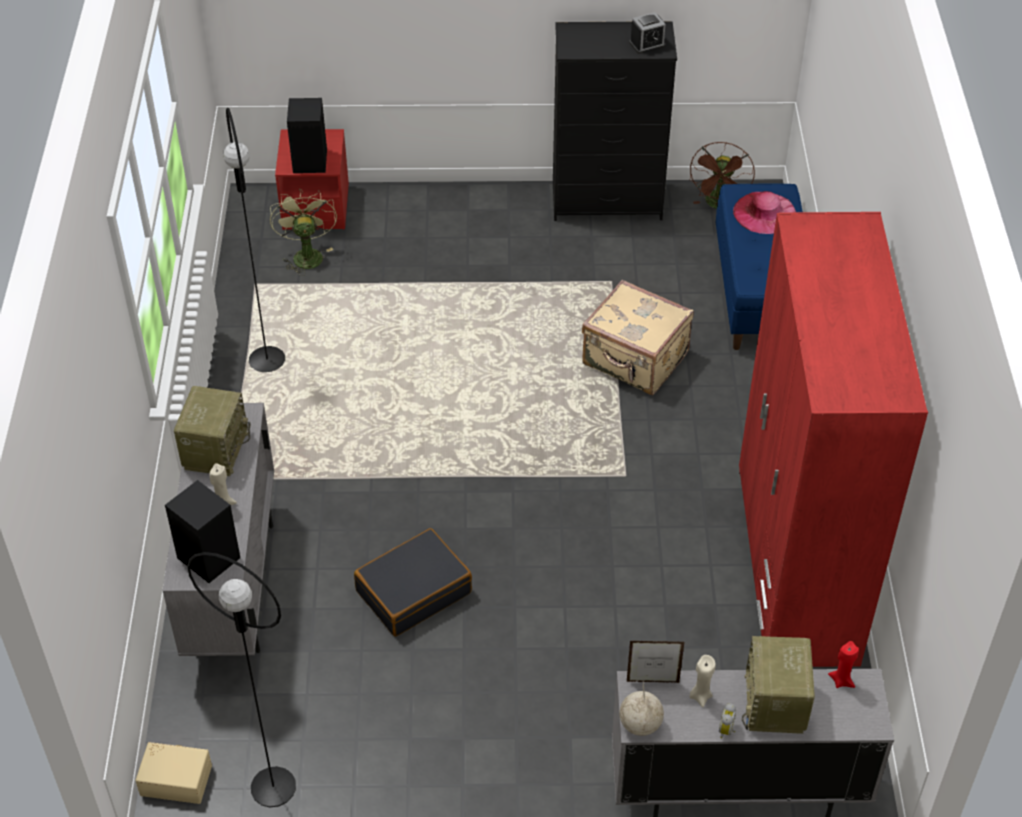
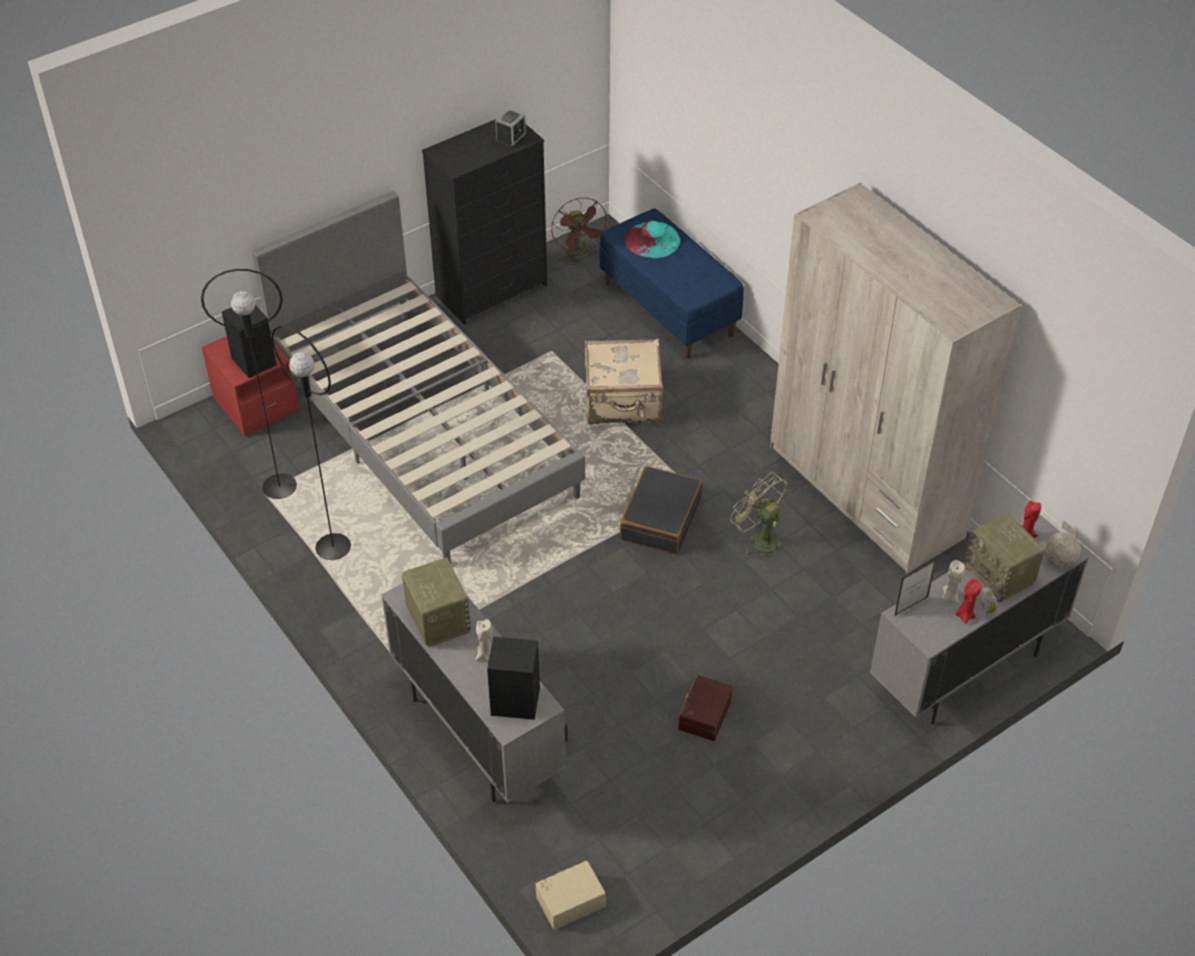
camera: 35 degrees left, 0 degrees up
black floor lamp [187,552,296,807] -> black floor lamp moved to [201,269,297,499]
green fan [270,189,337,276] -> green fan moved to [730,472,787,560]
black suitcase [354,528,472,636] -> black suitcase moved to [620,466,702,554]
globe [619,680,664,736] -> globe moved to [1044,521,1081,567]
pink hat [733,191,796,234] -> turquoise hat [624,221,680,258]
red wardrobe [739,212,928,667] -> beige wardrobe [770,183,1021,574]
none -> grey bed [252,191,585,564]
none -> brown storage box [678,675,733,741]
none -> red candle [956,579,981,624]

